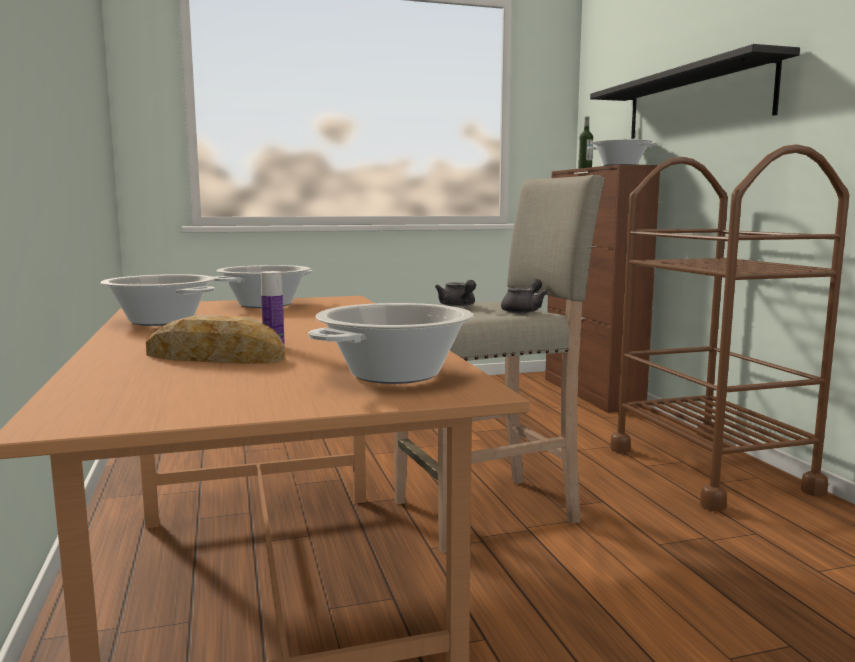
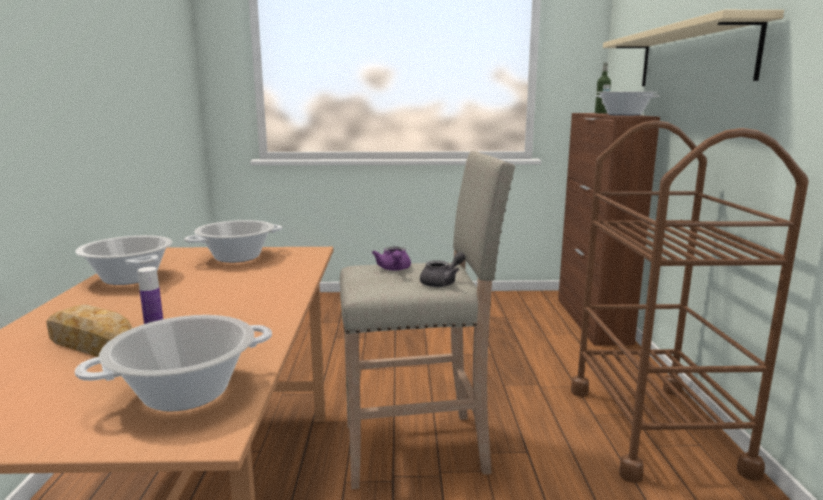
camera: 15 degrees right, 5 degrees up
grey teapot [435,280,476,307] -> purple teapot [372,246,411,271]
black shelf [590,44,800,139] -> beige shelf [603,10,784,86]

